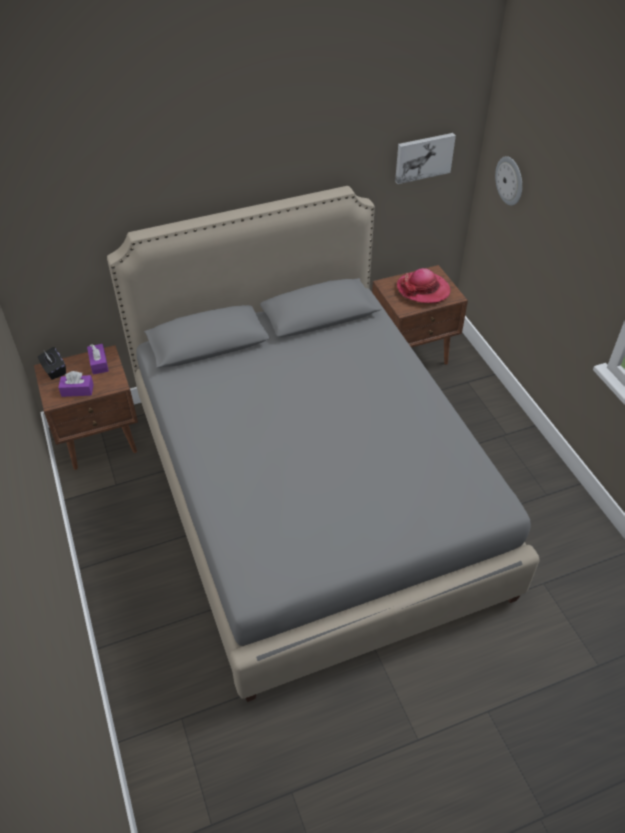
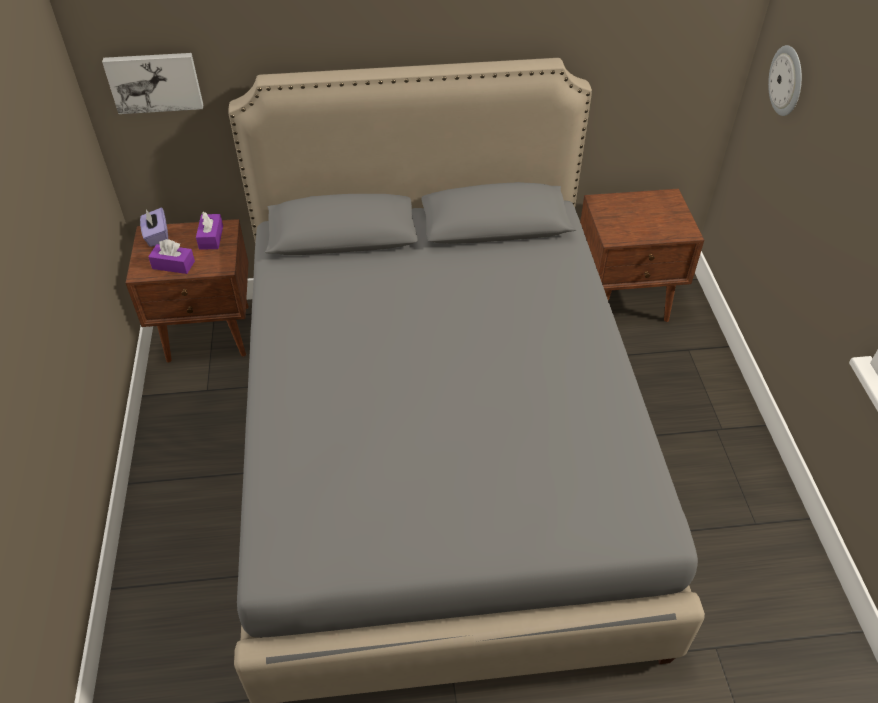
camera: 15 degrees right, 0 degrees up
black tissue box [38,347,66,380] -> purple tissue box [140,208,168,247]
picture [395,133,456,184] -> picture moved to [102,53,203,114]
hat [397,268,450,303] -> none

